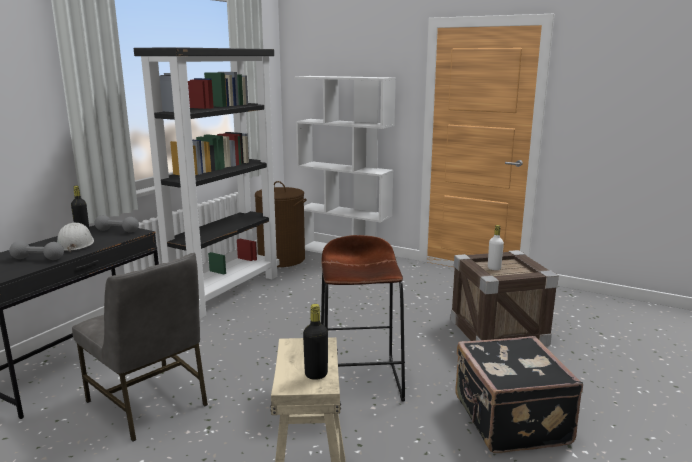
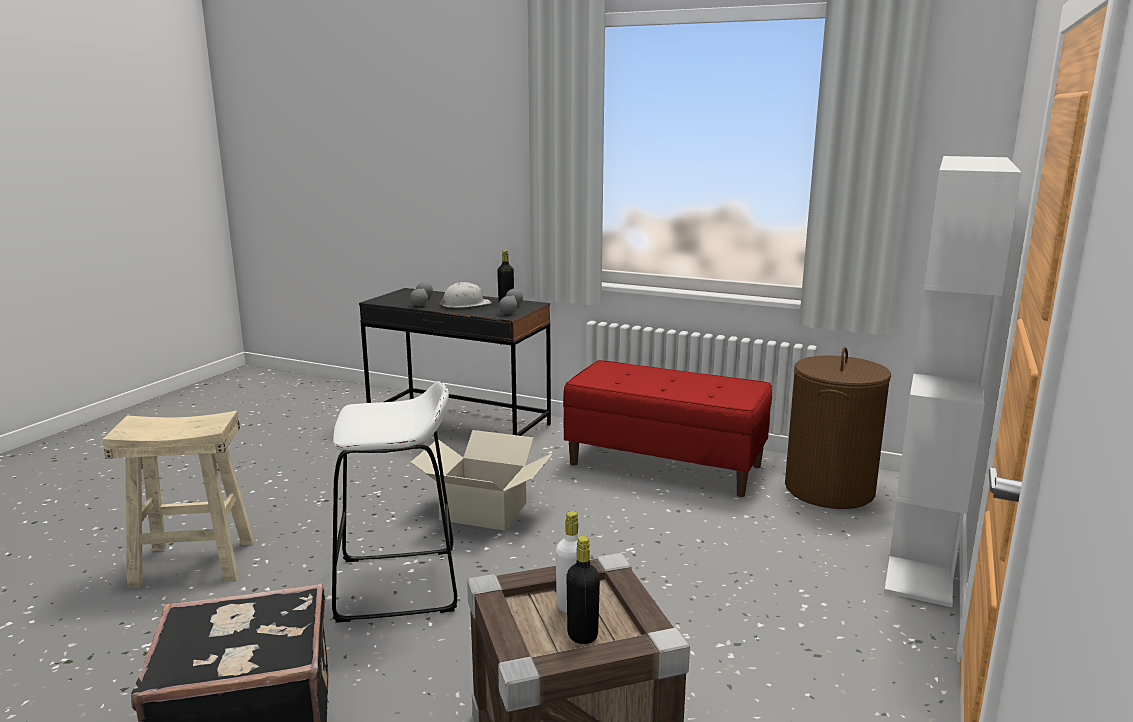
camera: 85 degrees right, 0 degrees up
grey chair [72,253,208,441] -> none
black bookcase [134,47,280,319] -> red bench [563,360,772,497]
black bottle [303,304,328,380] -> black bottle moved to [566,536,600,644]
brown stool [321,235,405,401] -> white stool [332,381,458,623]
none -> cardboard box [411,430,552,531]

